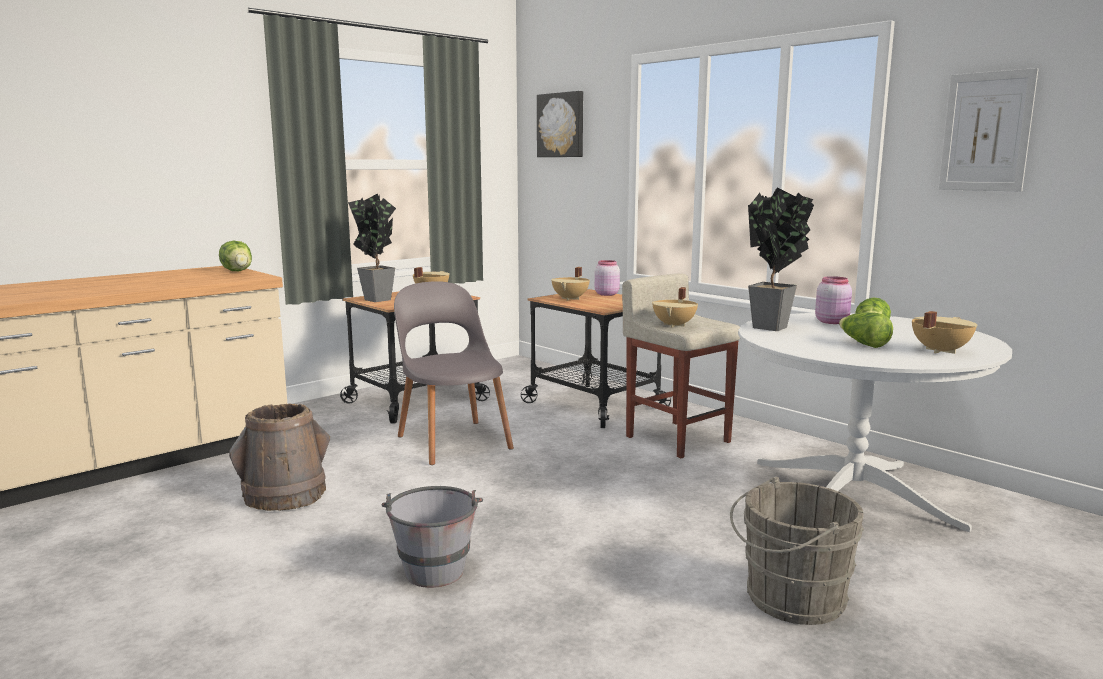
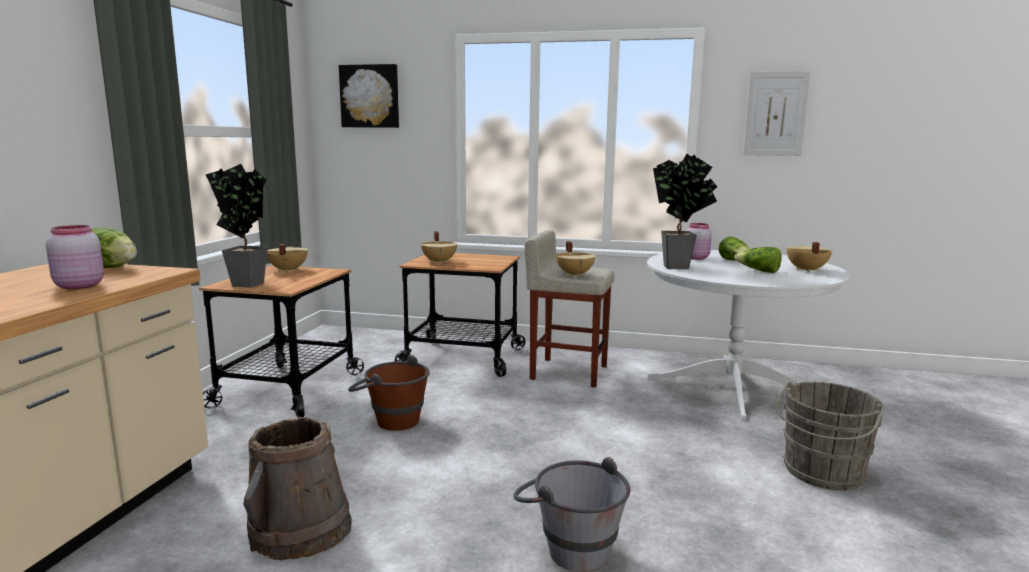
camera: 35 degrees left, 0 degrees up
grey chair [394,281,514,465] -> brown bucket [348,355,430,431]
pink jar [595,260,620,296] -> pink jar moved to [46,225,104,289]

